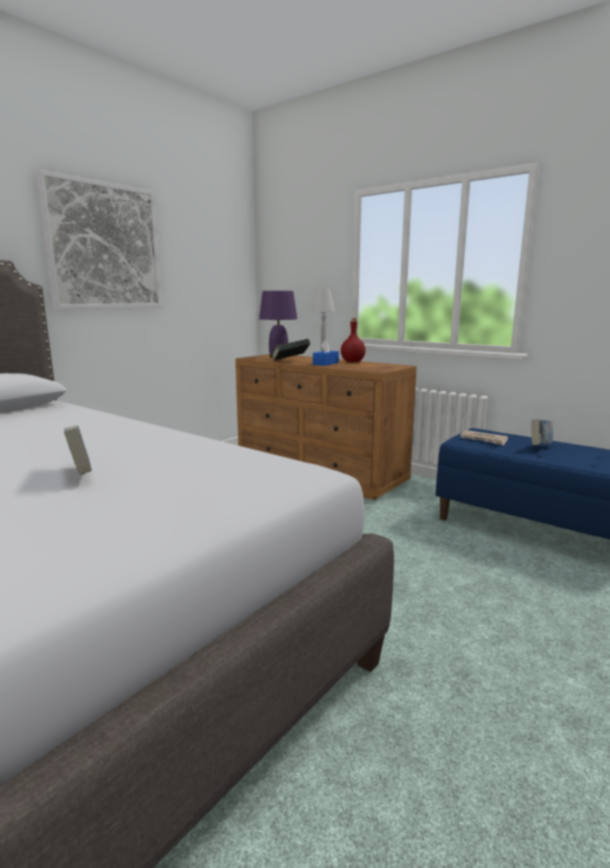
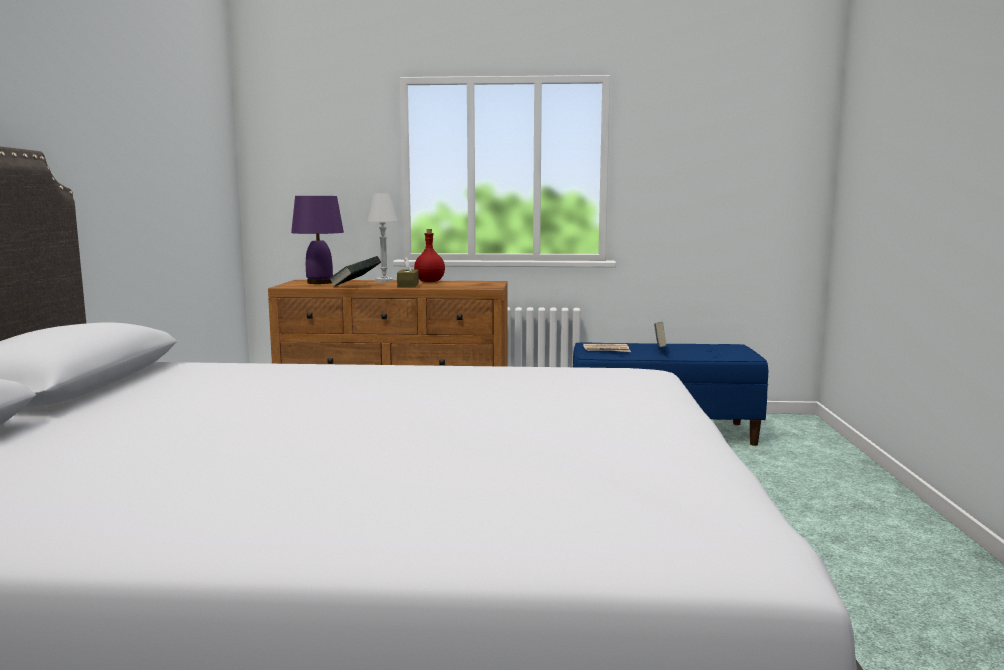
camera: 35 degrees left, 5 degrees down
picture [36,169,162,309] -> none
book [64,425,92,475] -> none
blue tissue box [313,340,339,366] -> brown tissue box [397,257,419,288]

